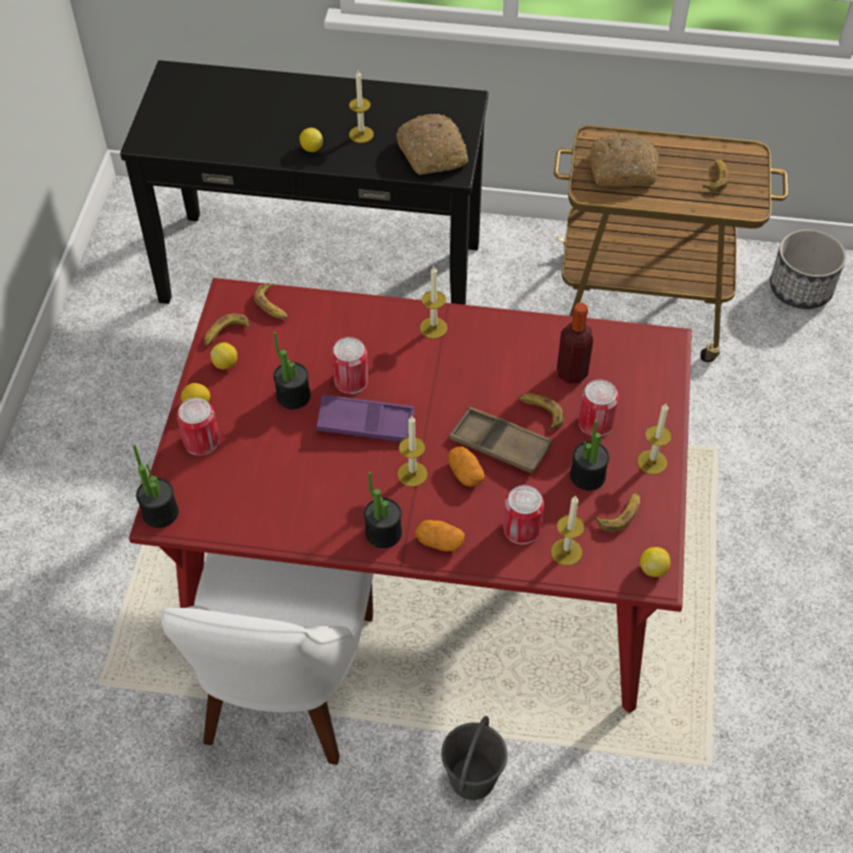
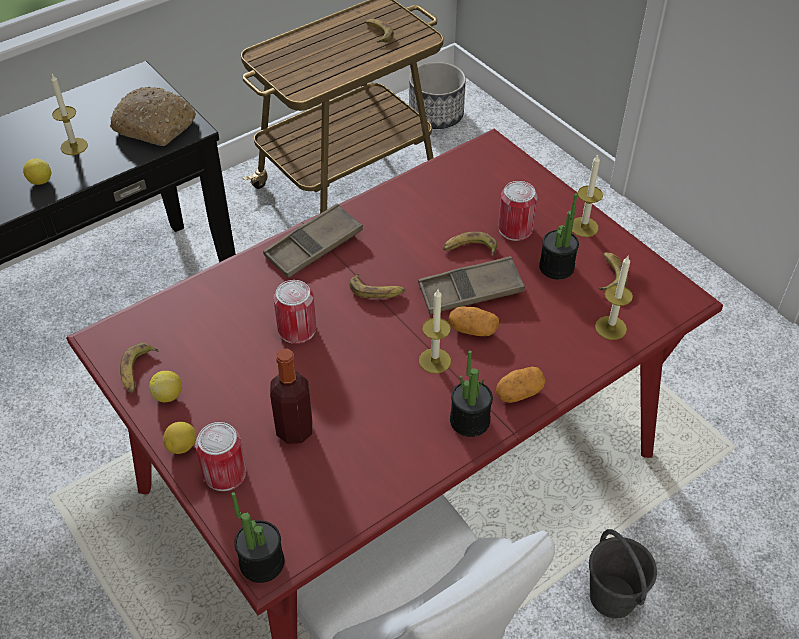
camera: 45 degrees left, 5 degrees down
banana [254,284,288,319] -> banana moved to [349,274,405,298]
potted plant [273,332,311,409] -> none
purple tray [317,394,415,442] -> none
candle [420,266,448,339] -> brown tray [263,203,363,278]
can [503,485,544,544] -> none
bottle [557,303,593,384] -> bottle moved to [270,349,313,444]
bread [590,134,659,187] -> none
lemon [640,547,671,577] -> none

